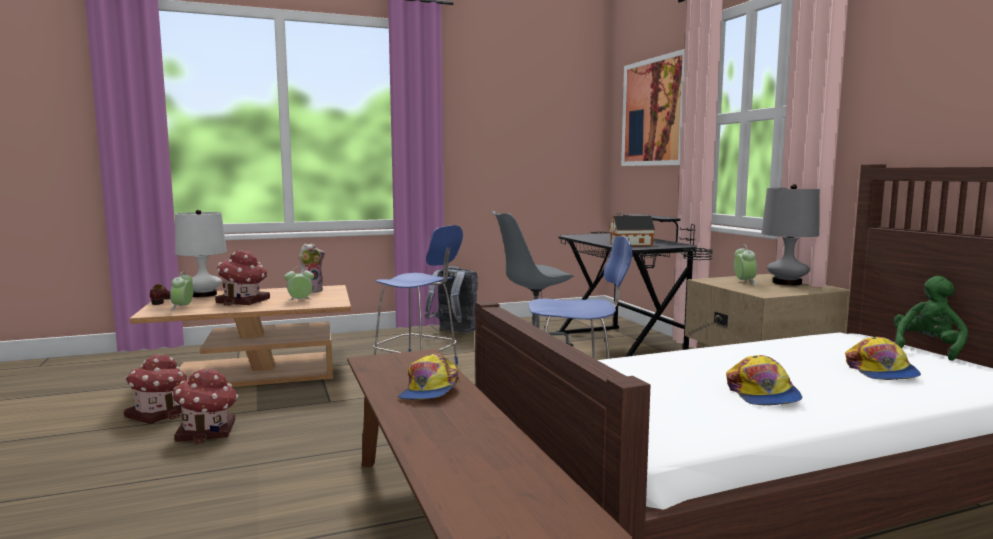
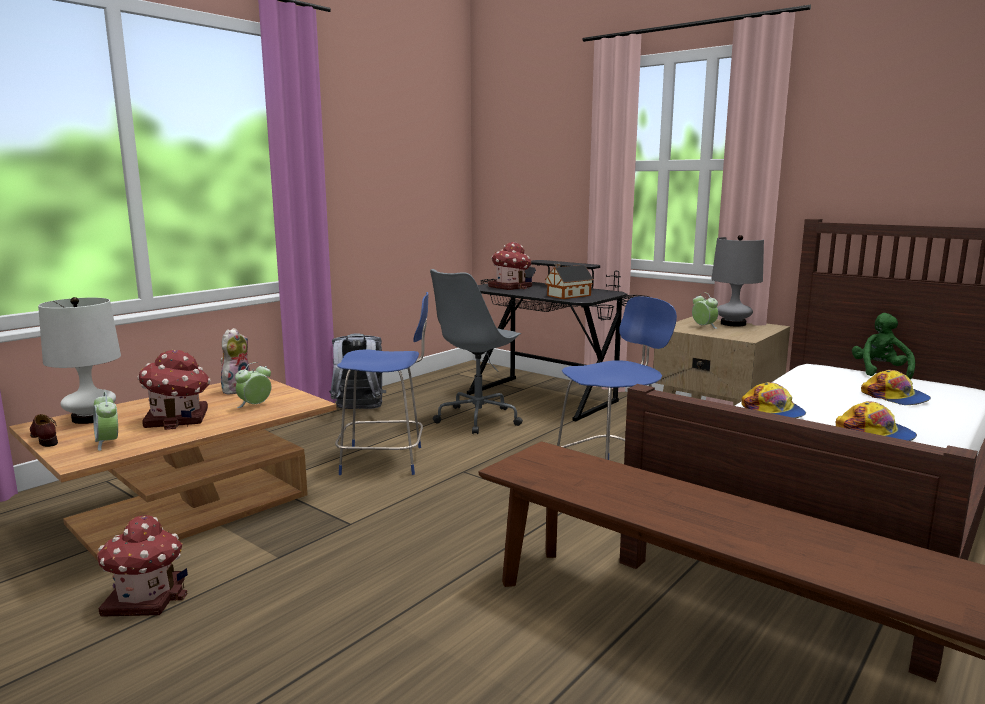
camera: 30 degrees left, 5 degrees up
toy house [172,369,238,444] -> toy house moved to [488,242,532,290]
cap [398,354,459,400] -> cap moved to [742,382,806,418]
picture [621,49,685,166] -> none

